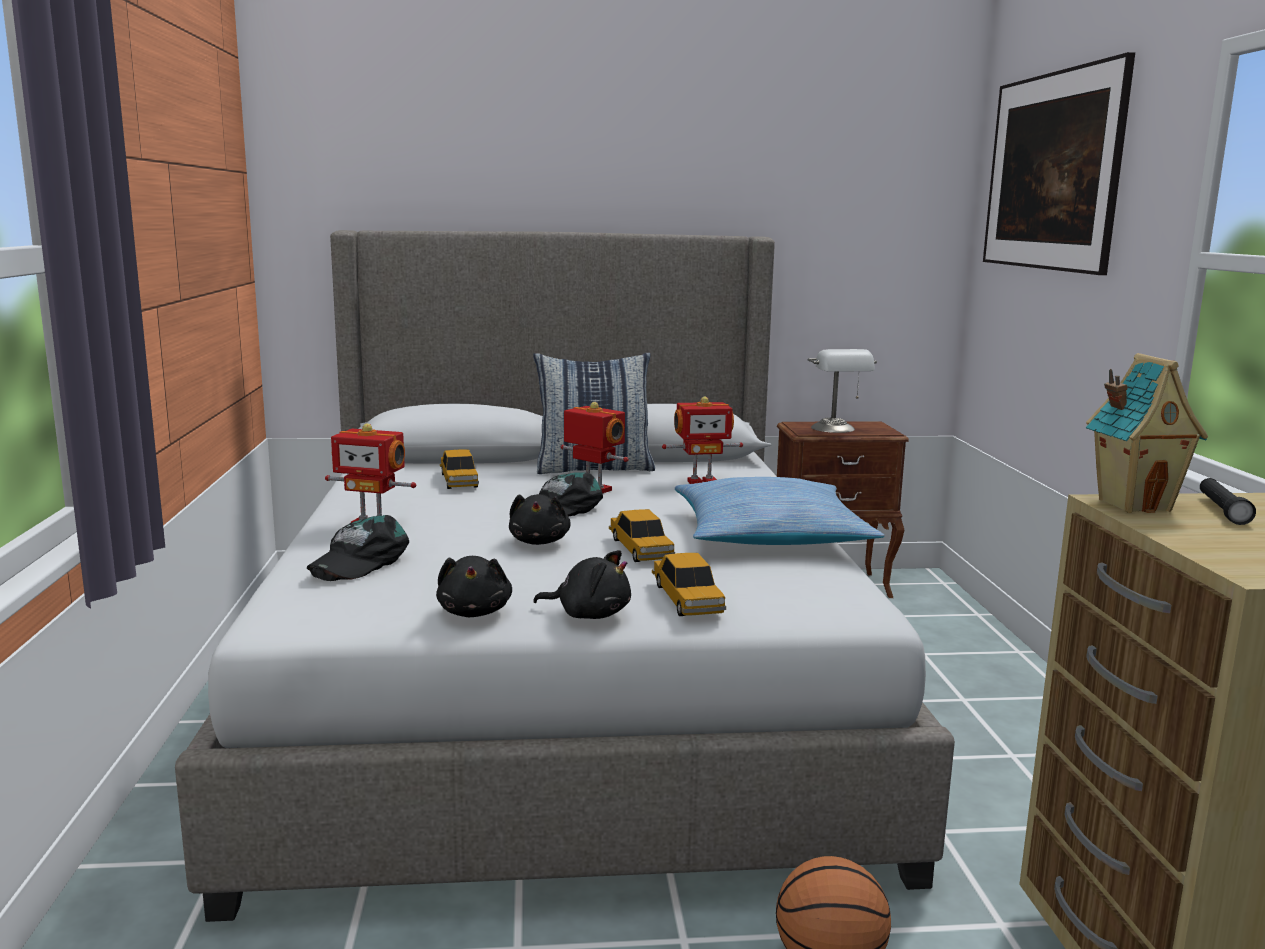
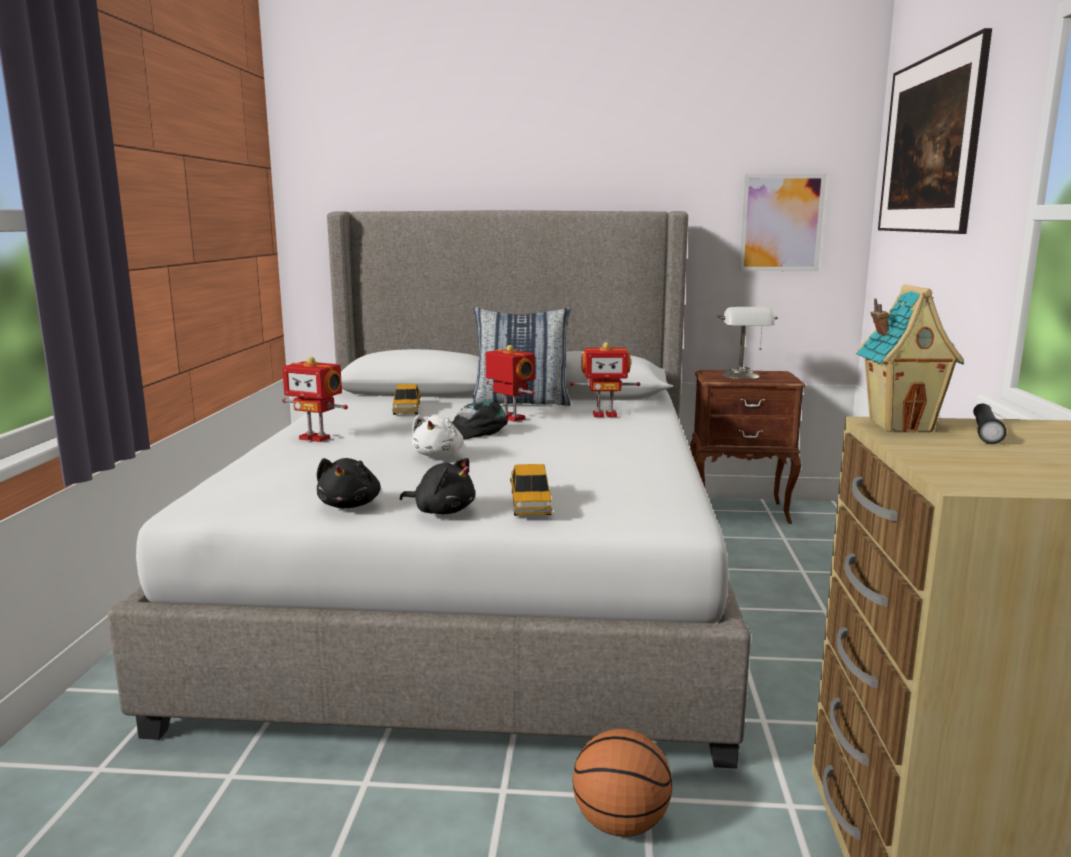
camera: 10 degrees right, 0 degrees up
black cap [307,515,409,581] -> none
black plush toy [509,494,571,545] -> white plush toy [412,415,464,457]
toy car [609,509,675,562] -> none
pillow [675,477,885,545] -> none
none -> picture [739,174,826,271]

